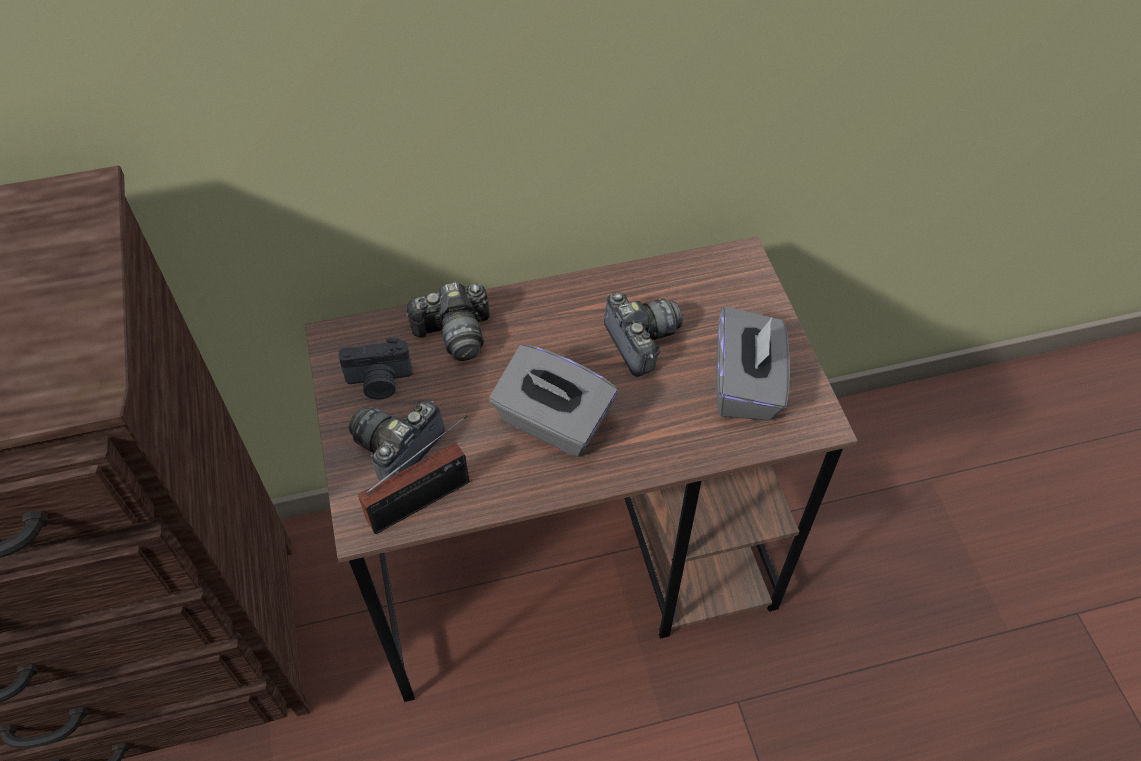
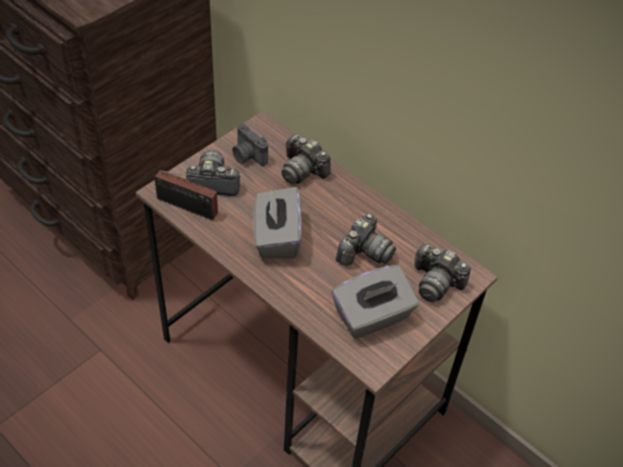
camera: 55 degrees right, 5 degrees down
none -> camera [414,244,471,302]

